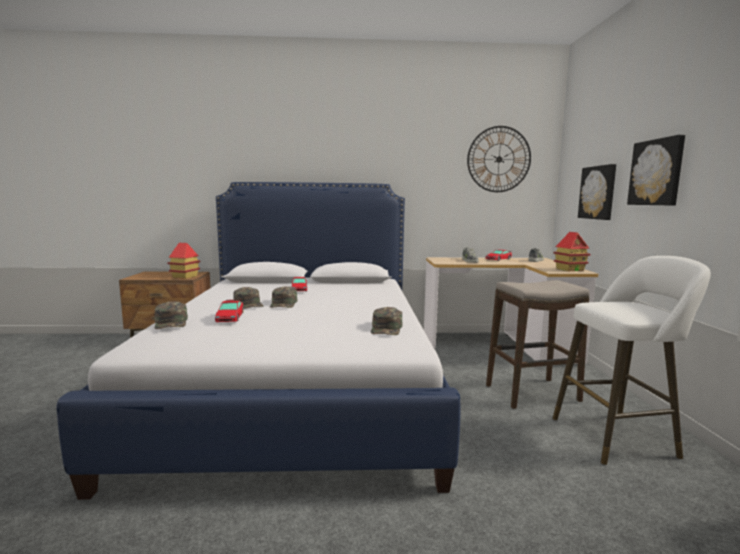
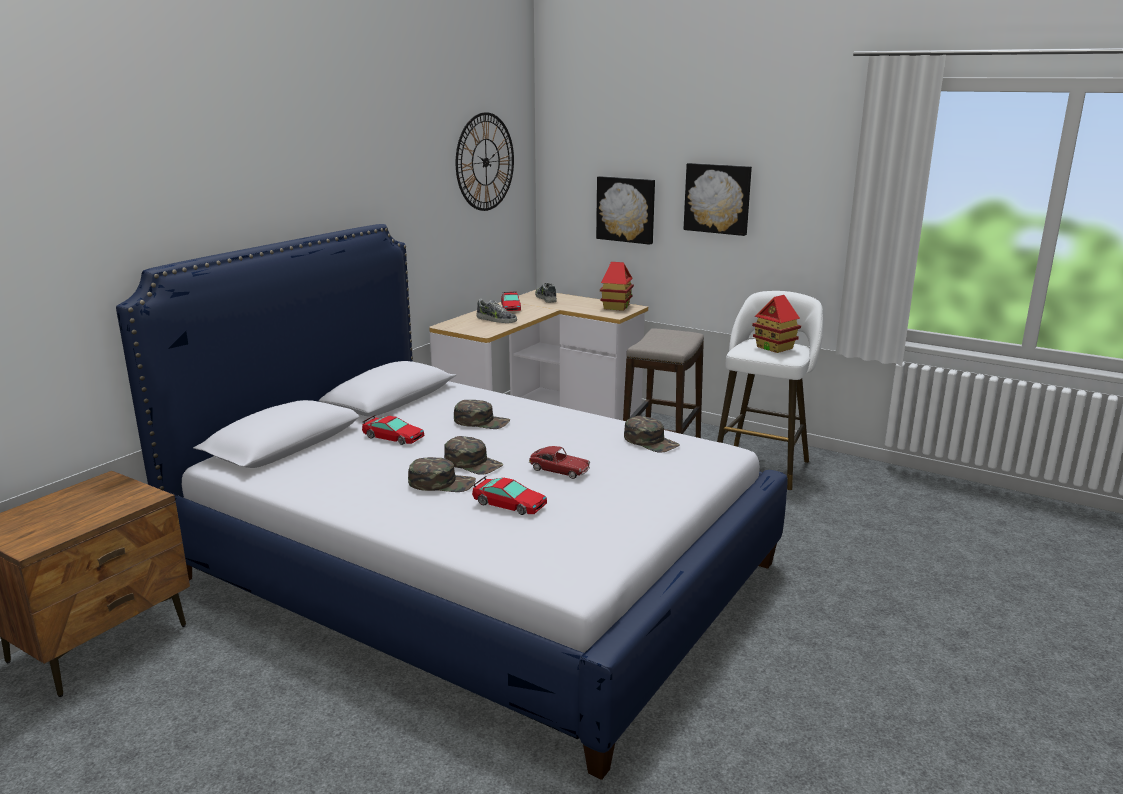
camera: 55 degrees left, 10 degrees up
green cap [154,301,188,329] -> green cap moved to [454,400,510,429]
toy house [167,243,200,279] -> toy house moved to [752,295,801,353]
none -> toy car [529,446,590,479]

